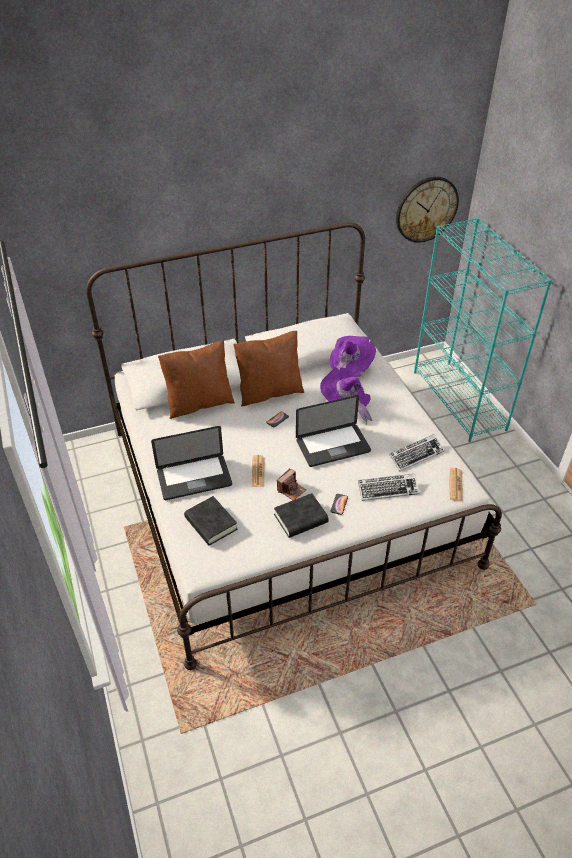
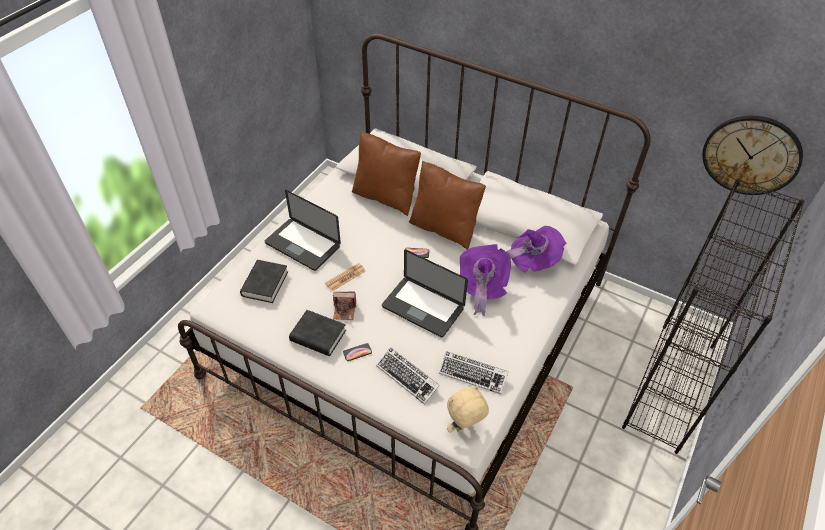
camera: 50 degrees right, 5 degrees up
turquoise bookcase [414,218,552,442] -> black bookcase [622,178,805,454]
newspaper [450,468,463,501] -> beige plush toy [447,385,489,433]

